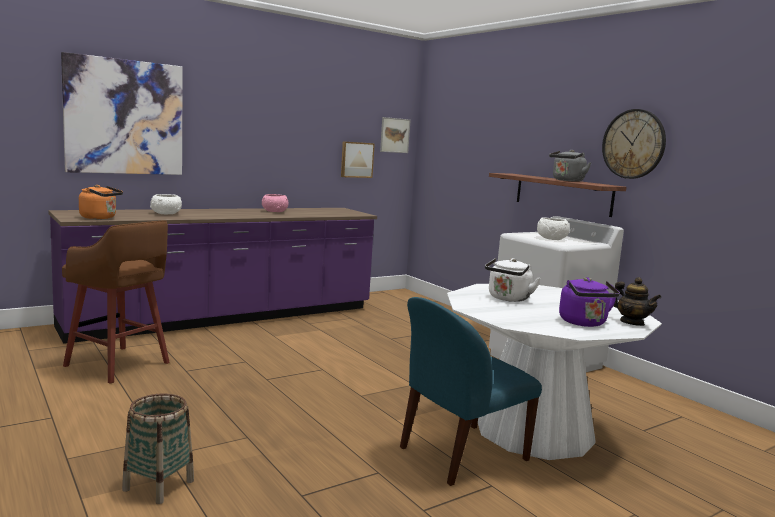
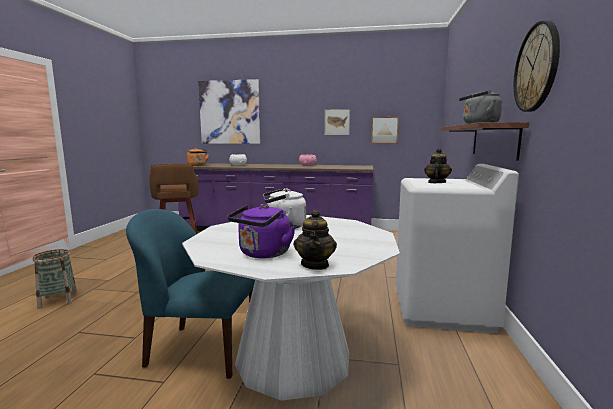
camera: 45 degrees right, 0 degrees up
picture [380,117,411,153] -> picture moved to [324,109,350,135]
white bowl [537,217,570,240] -> teapot [424,148,452,183]

